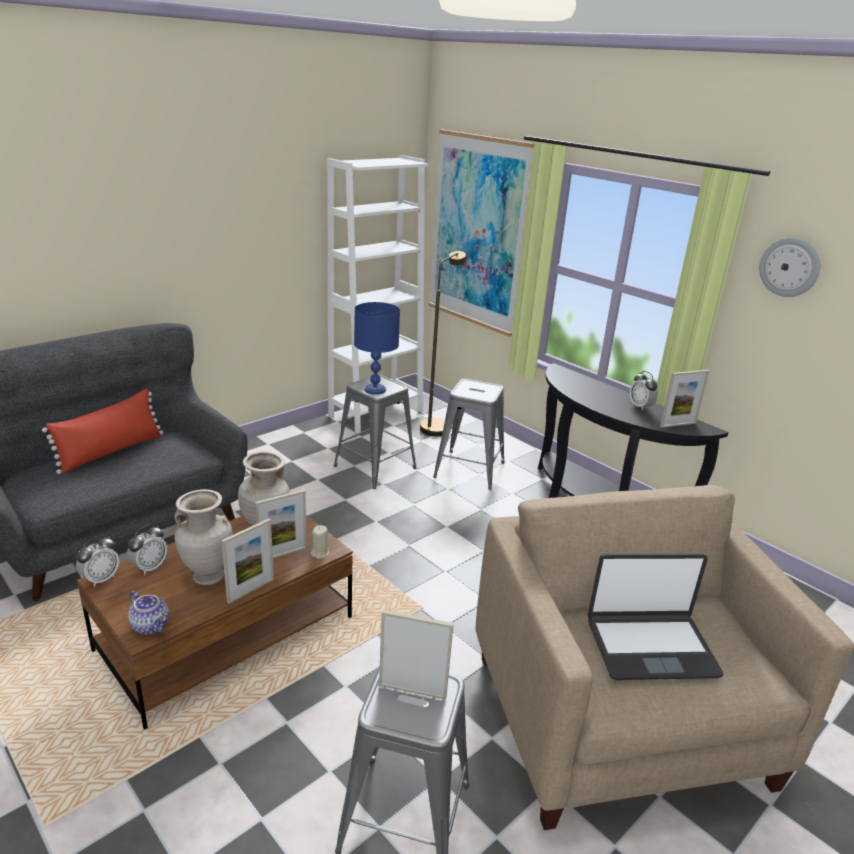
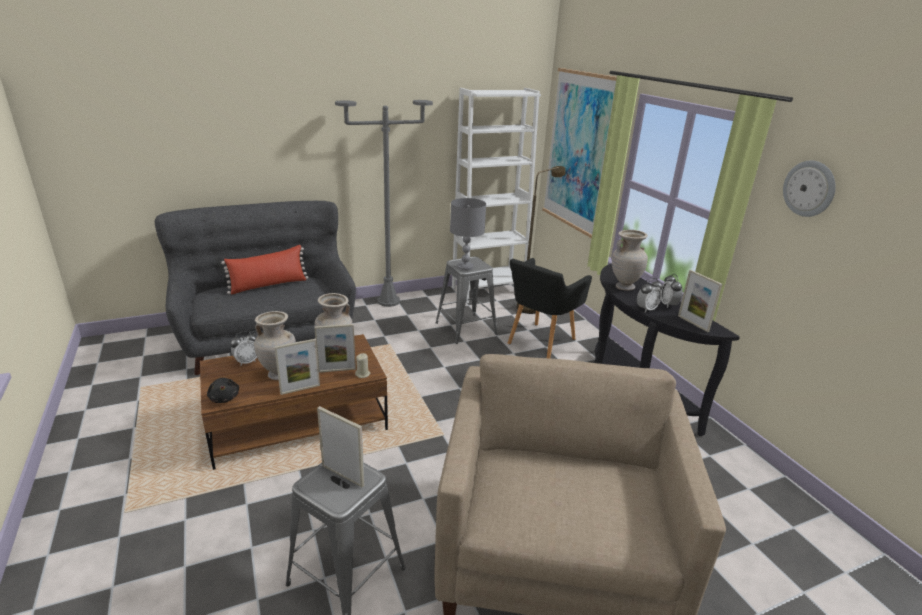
camera: 20 degrees right, 0 degrees up
alarm clock [76,535,119,587] -> alarm clock moved to [637,278,663,312]
teapot [128,591,169,635] -> black plush toy [207,378,239,403]
blue table lamp [354,302,400,395] -> grey table lamp [450,198,486,270]
grey stool [433,379,504,490] -> black armchair [508,258,592,358]
laptop [588,554,723,680] -> none
picture frame [660,370,709,428] -> picture frame turned 60 degrees clockwise [678,270,722,332]
none -> grey floor lamp [335,100,433,307]
none -> beige vase [612,230,648,291]

